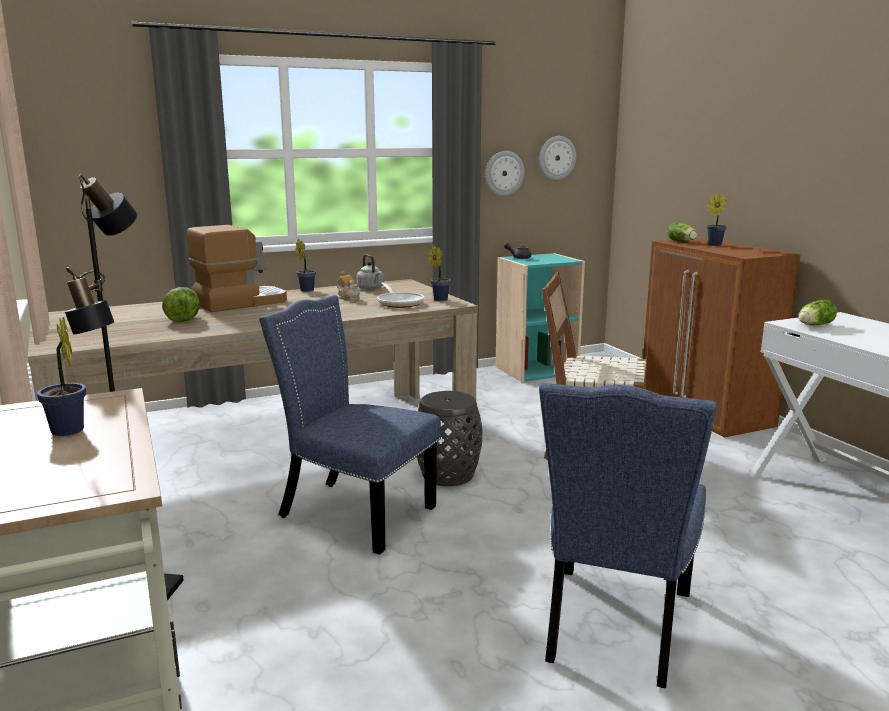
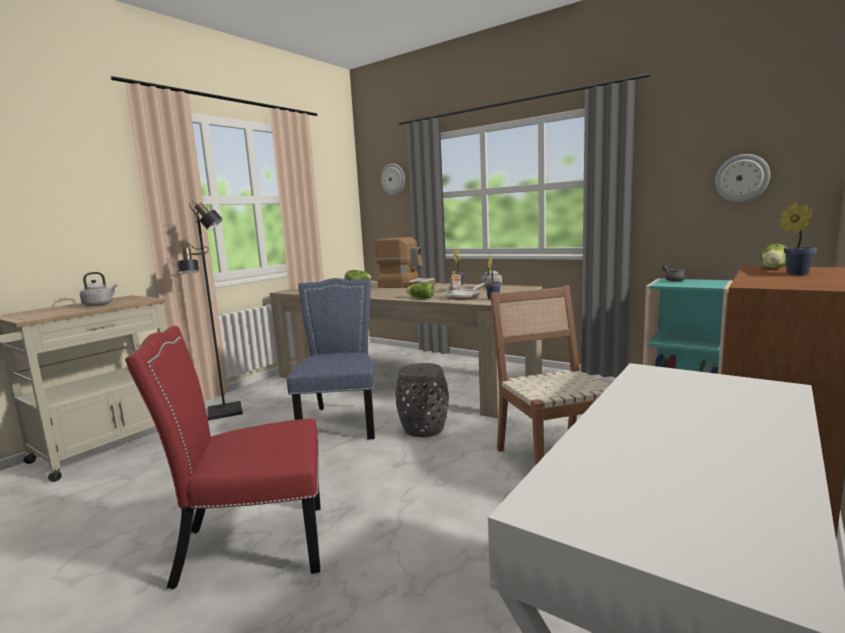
camera: 60 degrees right, 5 degrees down
potted plant [37,317,86,436] -> grey kettle [80,272,117,306]
wall clock [485,151,524,196] -> wall clock moved to [381,163,405,195]
blue chair [539,383,717,688] -> red chair [125,326,320,589]
lettuce [799,300,837,325] -> lettuce moved to [406,282,434,299]

